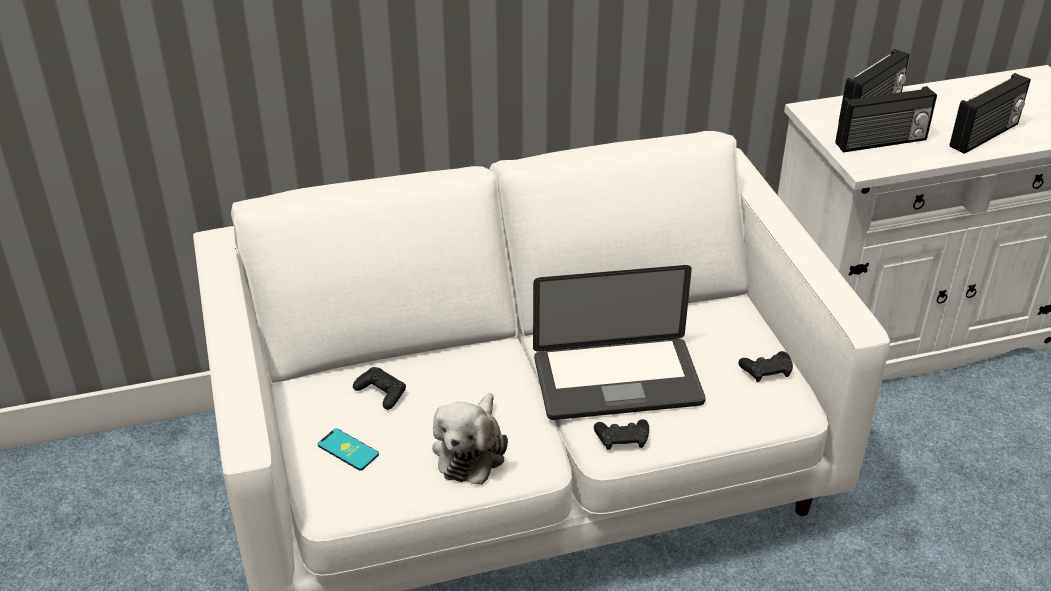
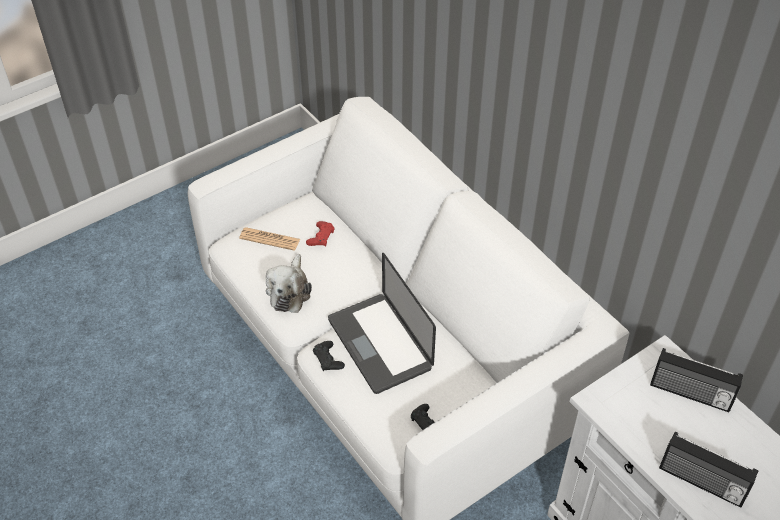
camera: 70 degrees right, 10 degrees up
phone [318,428,379,471] -> newspaper [239,227,300,251]
black game controller [353,367,406,410] -> red game controller [306,221,334,246]
plush toy [432,393,508,485] -> plush toy turned 75 degrees counterclockwise [266,254,312,313]
radio [835,86,937,153] -> none

